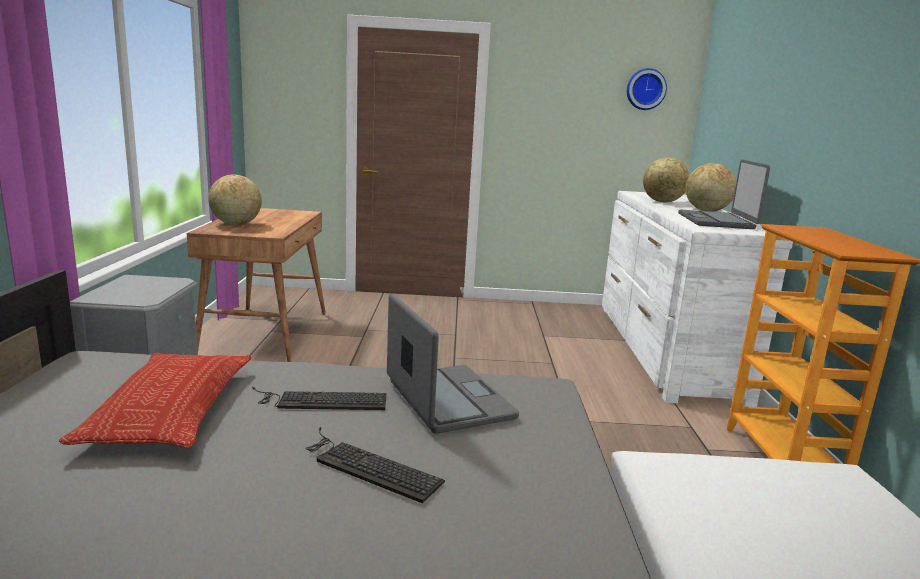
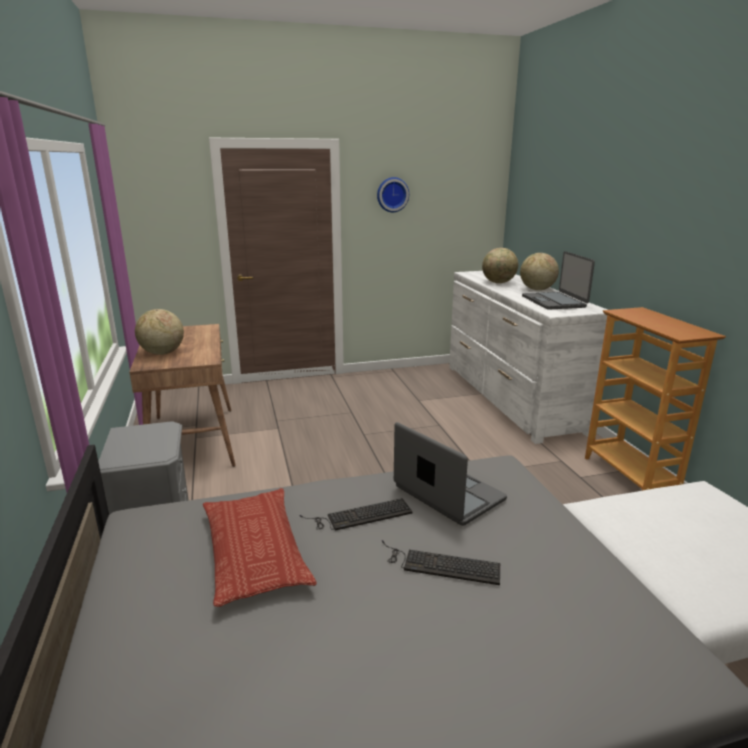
camera: 15 degrees left, 5 degrees up
wall clock [627,68,667,110] -> wall clock moved to [377,177,409,212]

